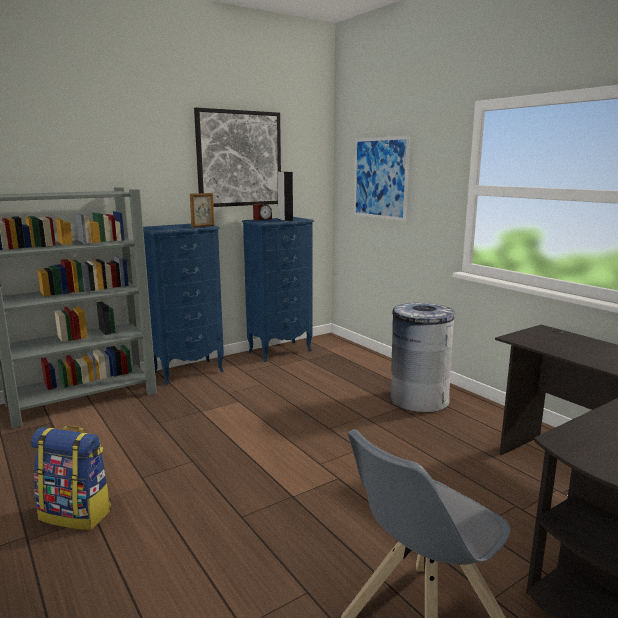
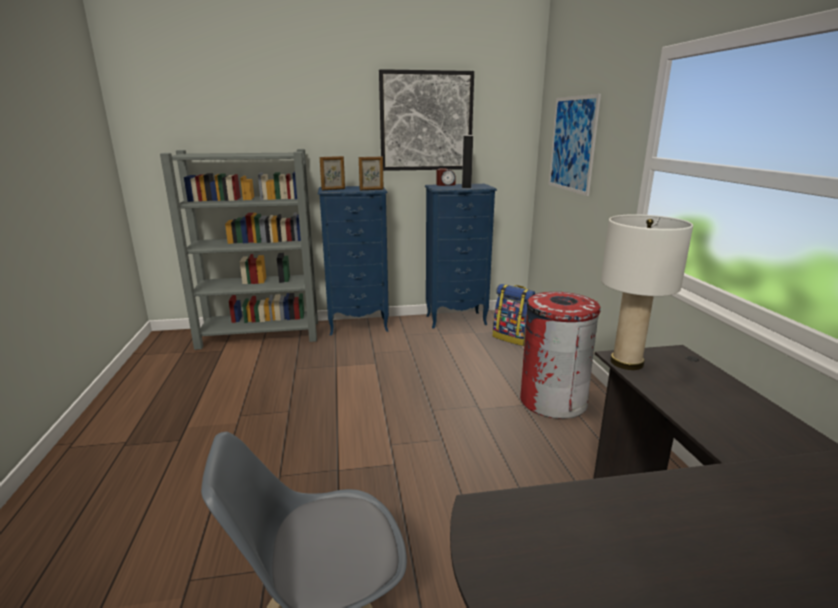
camera: 25 degrees right, 5 degrees up
backpack [31,426,111,530] -> backpack moved to [493,284,535,346]
grey trash can [390,303,455,413] -> red trash can [520,292,600,419]
none -> picture frame [320,156,345,190]
none -> white table lamp [601,214,693,370]

